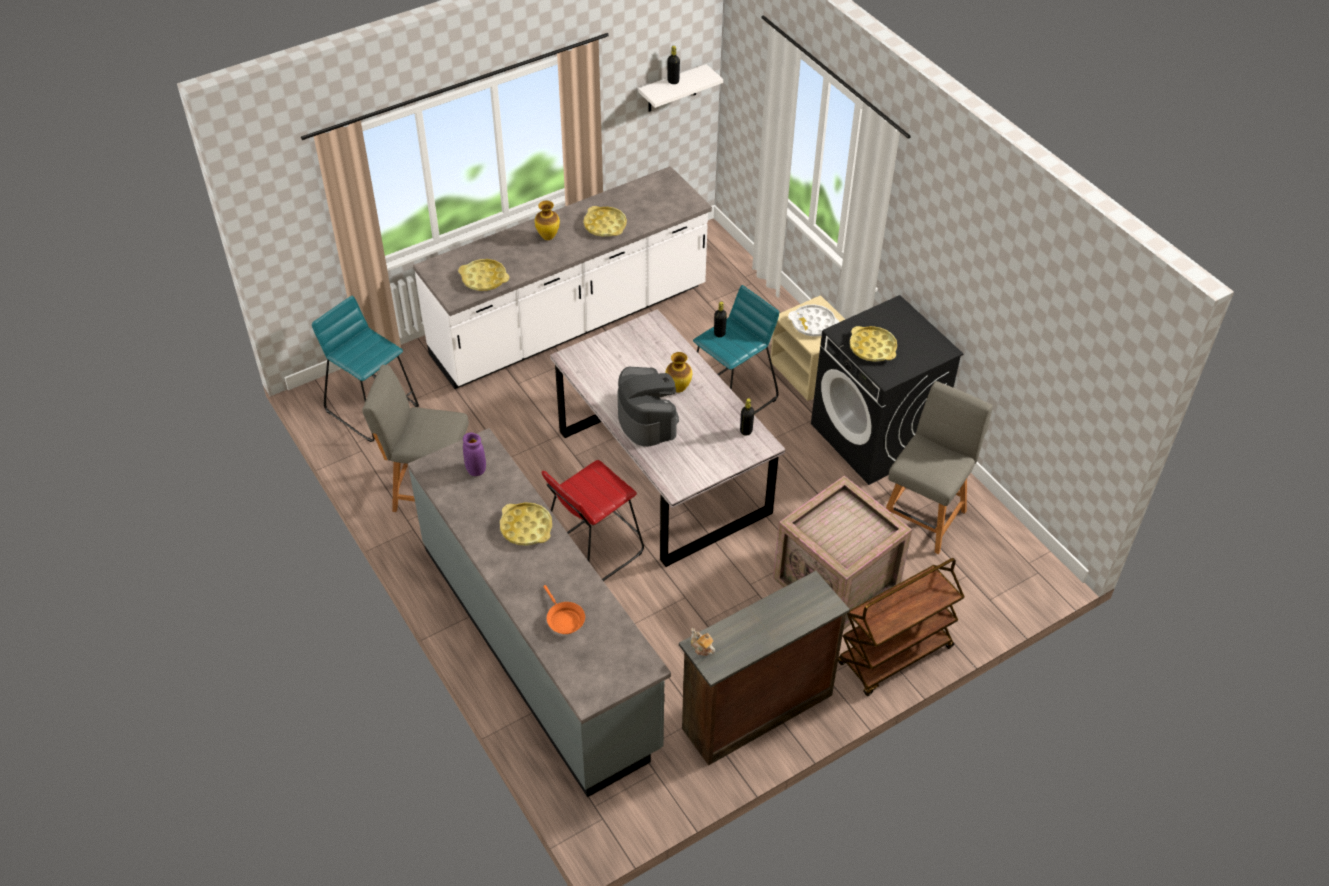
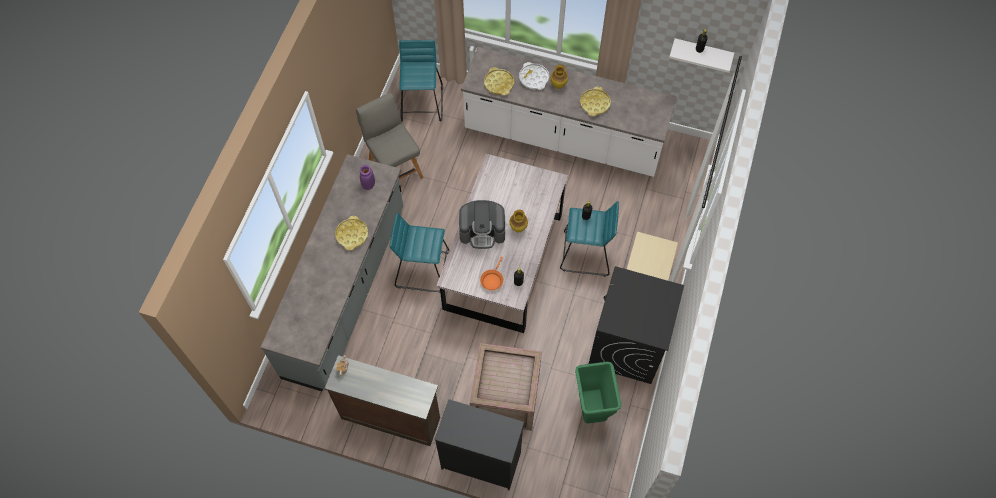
camera: 50 degrees right, 15 degrees up
red stool [542,460,644,581] -> turquoise stool [390,213,450,293]
orange frying pan [544,585,585,634] -> orange frying pan moved to [480,256,503,290]
coffee machine [618,367,679,447] -> coffee machine turned 60 degrees clockwise [459,200,505,249]
white tray [788,304,839,337] -> white tray moved to [519,62,549,90]
brown cart [838,558,965,696] -> black dresser [434,399,524,490]
yellow tray [850,326,897,362] -> none
grey chair [886,381,993,554] -> green trash can [575,362,621,423]

